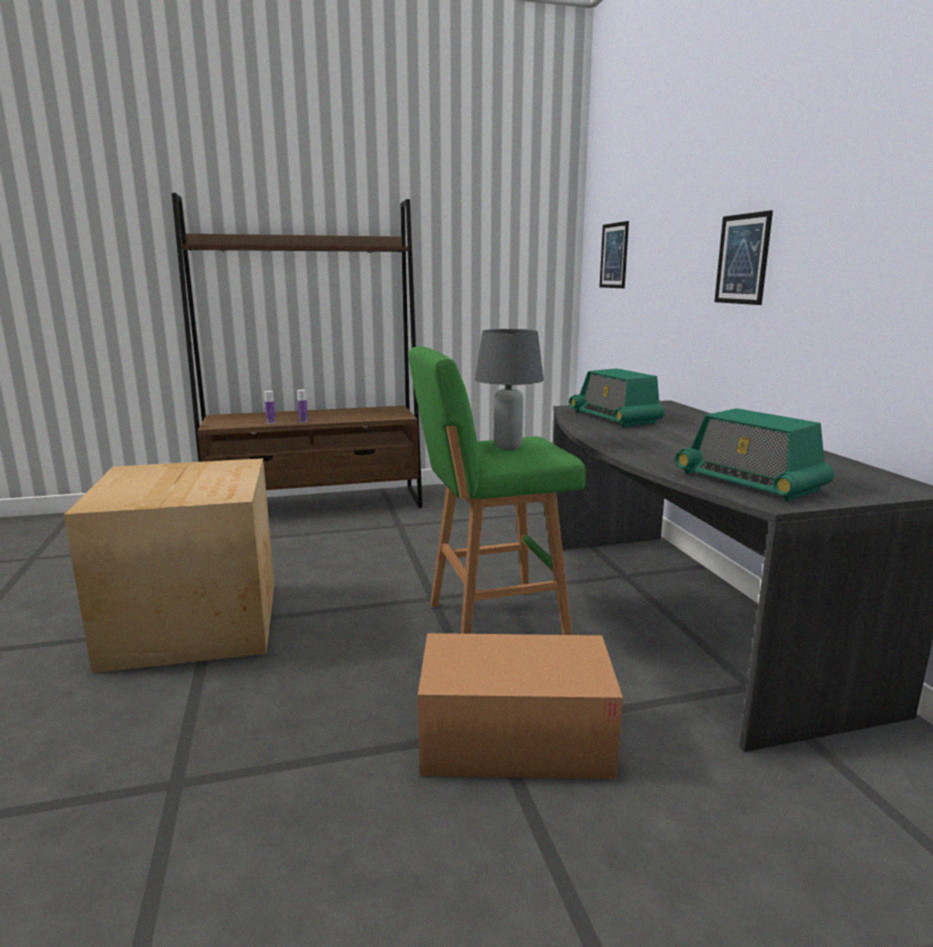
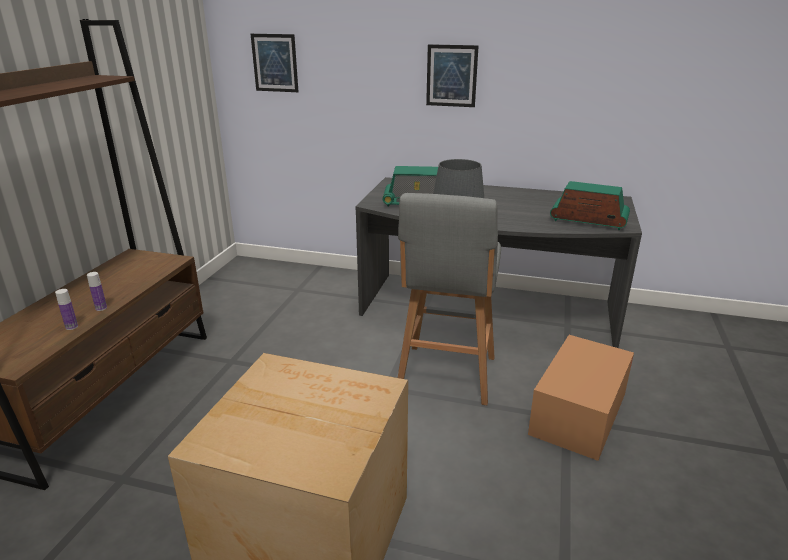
camera: 60 degrees left, 10 degrees up
green stool [409,346,586,635] -> grey stool [398,193,501,405]
radio [675,408,834,501] -> radio turned 150 degrees counterclockwise [550,181,630,230]

